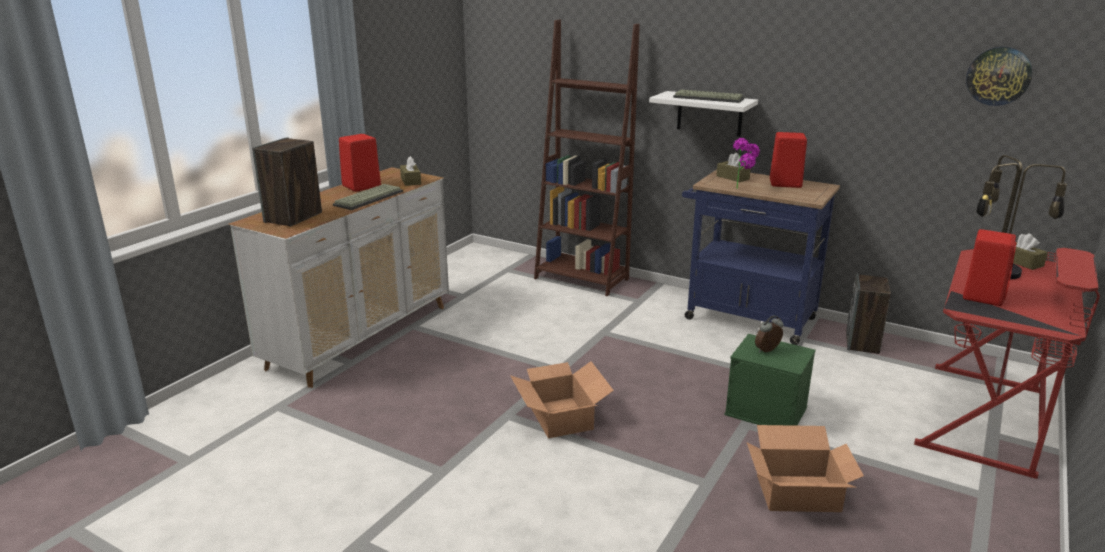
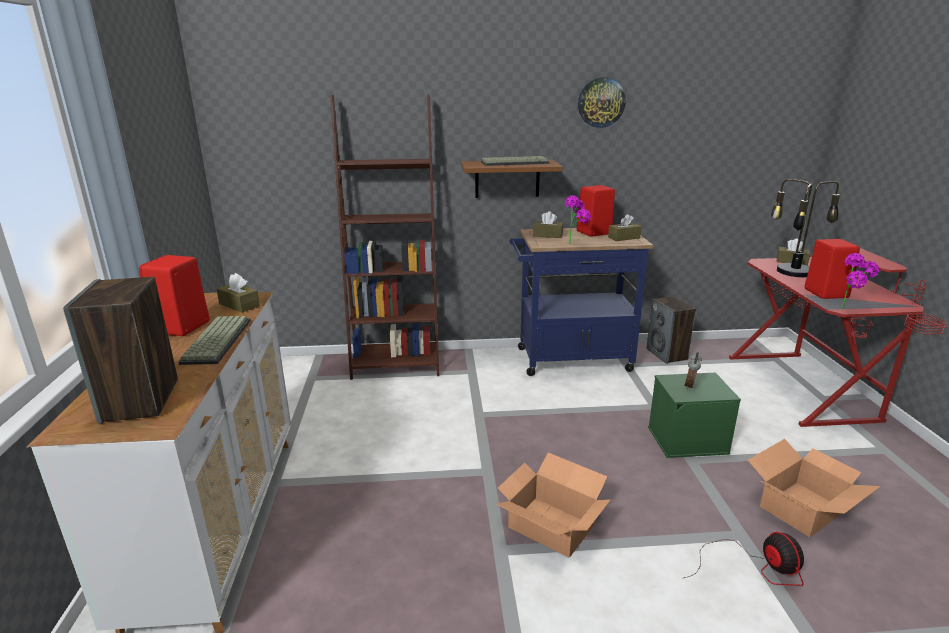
camera: 35 degrees left, 0 degrees up
white shelf [649,91,758,137] -> brown shelf [461,160,563,198]
wall clock [966,47,1032,106] -> wall clock moved to [578,77,626,128]
none -> brown tissue box [608,214,642,241]
none -> fan [684,532,804,586]
none -> potted plant [842,253,879,308]

